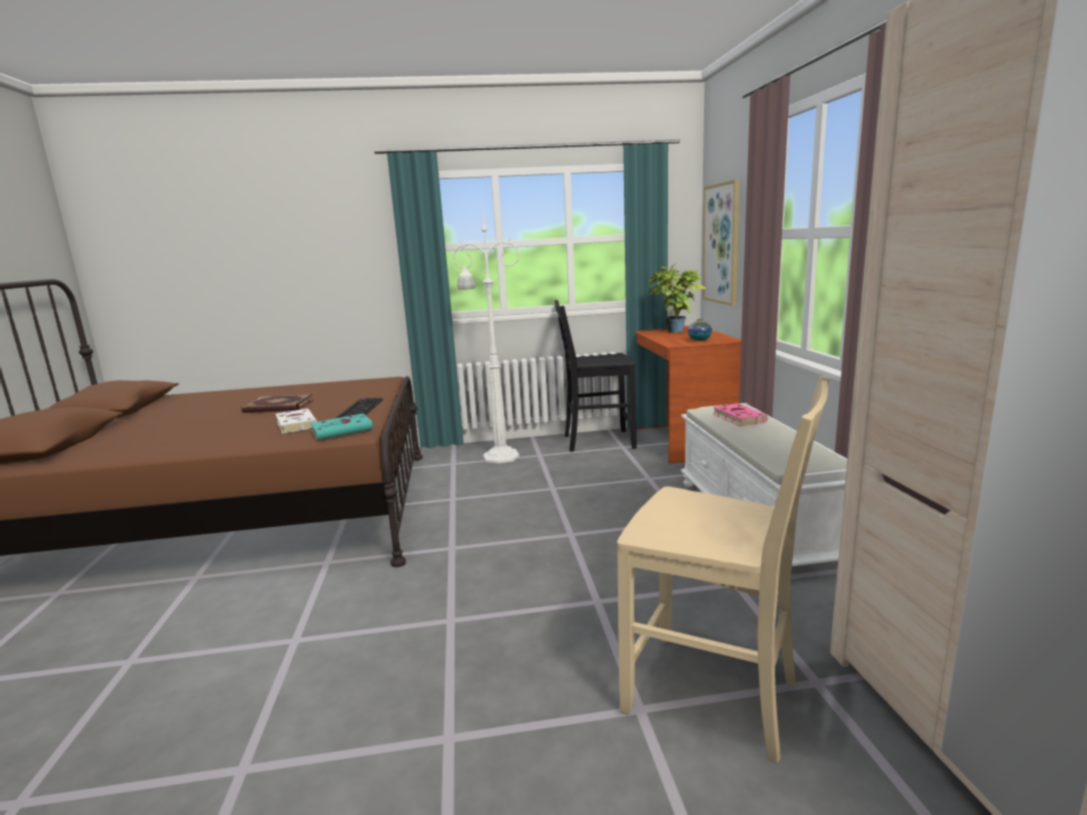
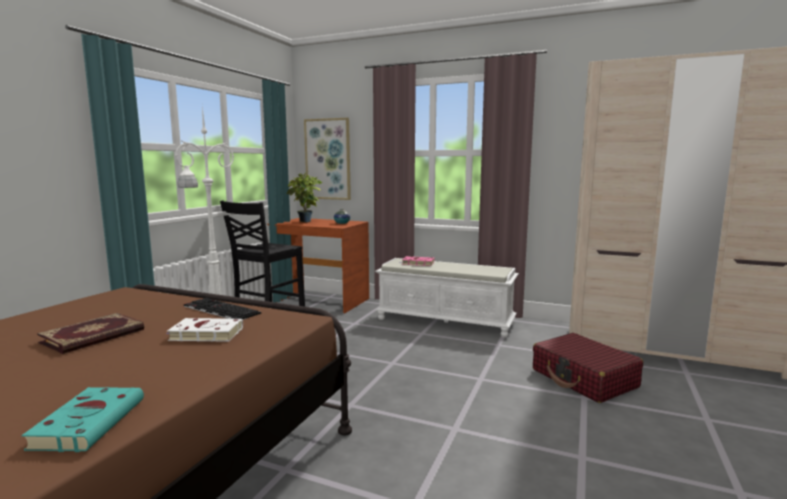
camera: 60 degrees left, 5 degrees down
turquoise book [310,414,379,440] -> turquoise book moved to [22,387,144,452]
beige chair [617,376,829,763] -> red suitcase [533,333,643,403]

